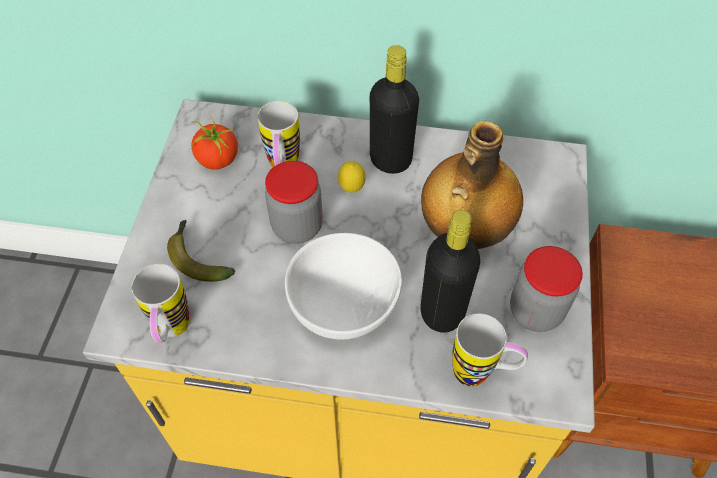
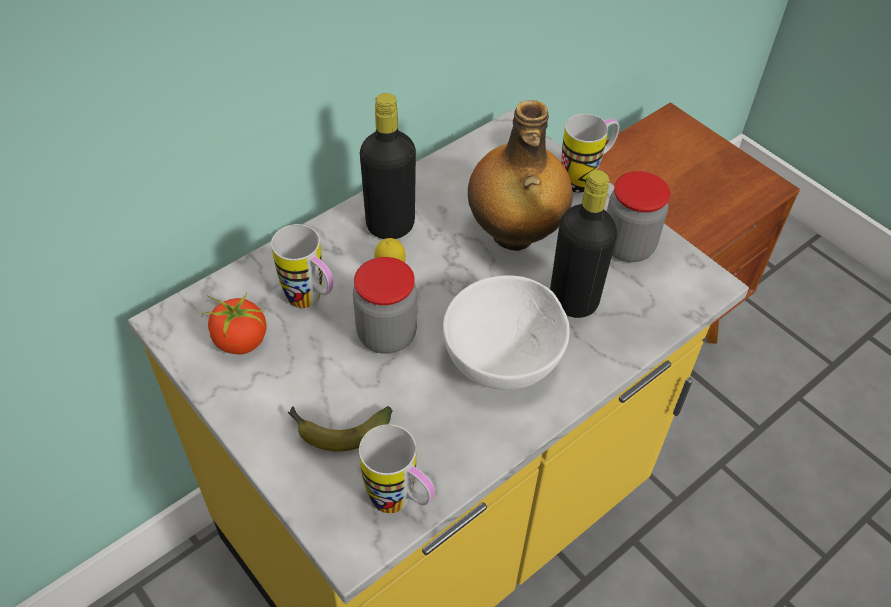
camera: 50 degrees left, 5 degrees down
mug [452,313,528,387] -> mug moved to [561,114,619,193]

